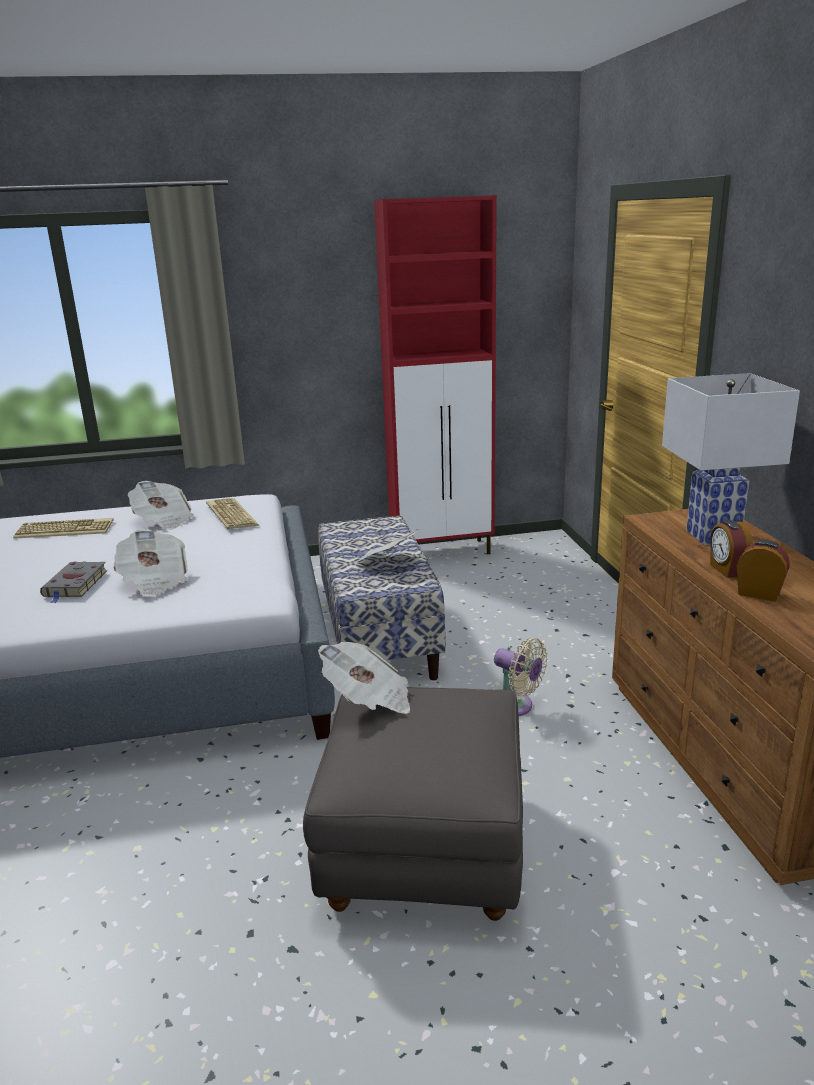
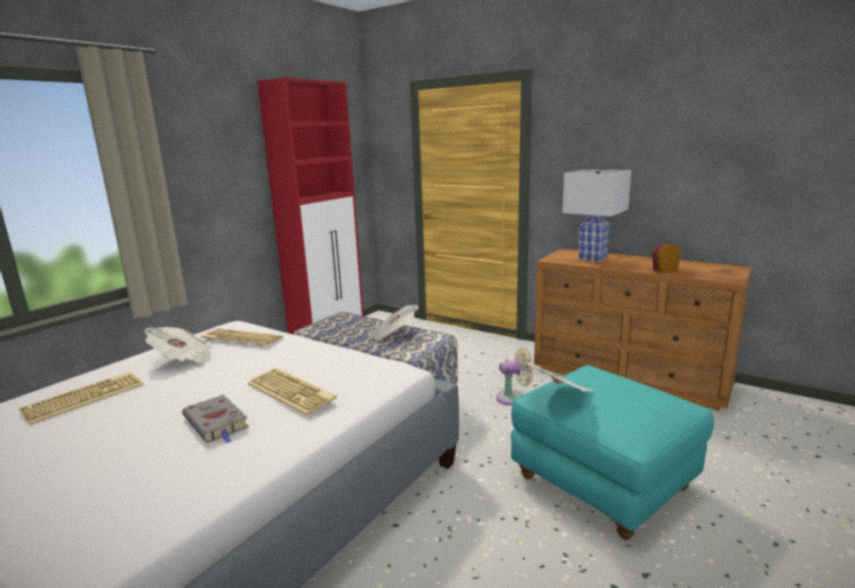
camera: 45 degrees left, 5 degrees down
newspaper [113,529,188,597] -> keyboard [248,368,337,416]
grey ottoman [303,687,523,921] -> turquoise ottoman [511,365,714,540]
alarm clock [710,520,754,578] -> none

